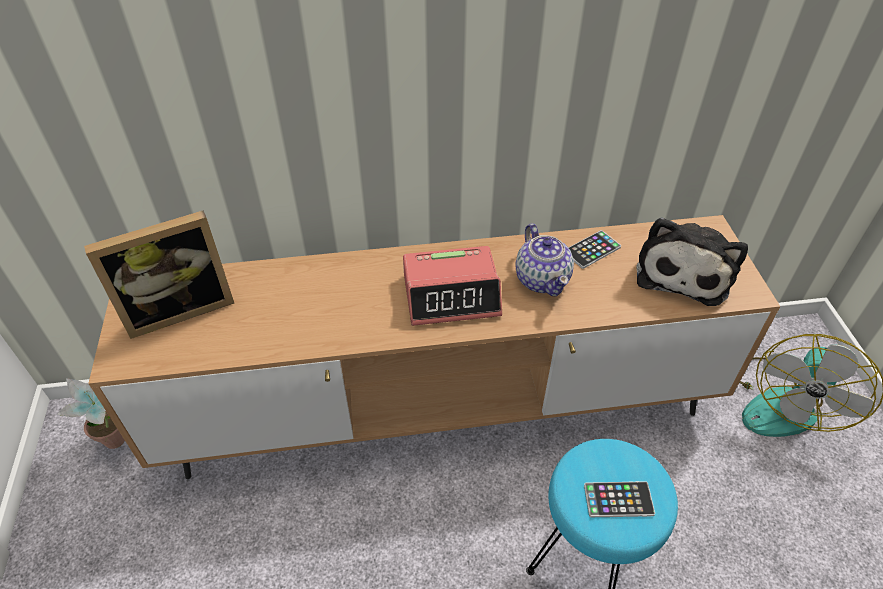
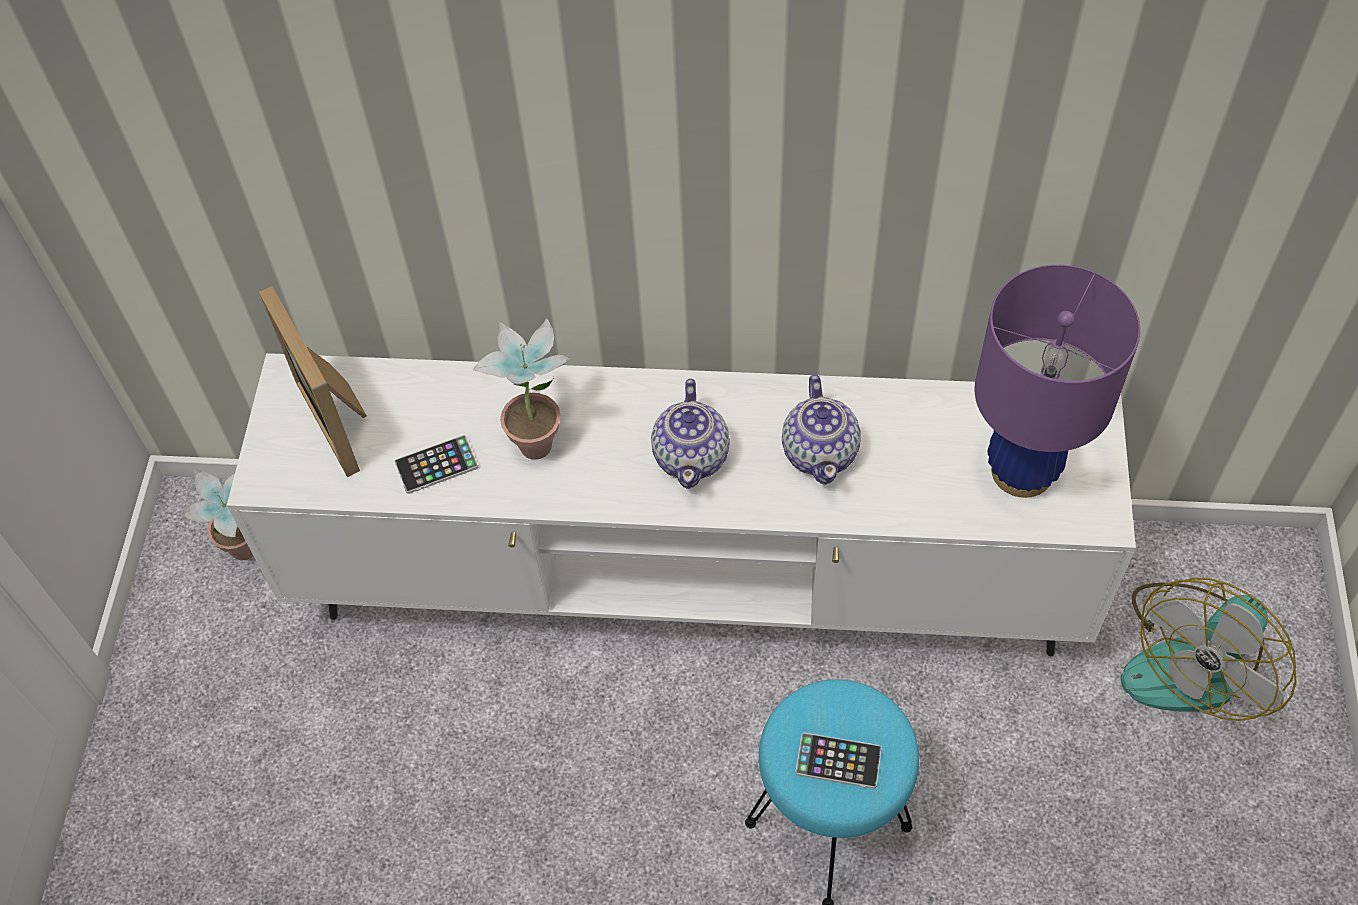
camera: 15 degrees right, 10 degrees up
picture frame [84,211,234,339] -> picture frame turned 75 degrees clockwise [259,286,367,477]
brown tv stand [88,215,780,479] -> white tv stand [227,353,1136,656]
alarm clock [403,246,502,326] -> teapot [651,379,730,489]
phone [568,230,621,269] -> phone moved to [394,435,478,494]
plush toy [636,217,748,306] -> purple table lamp [974,265,1140,498]
none -> potted plant [473,318,570,460]

